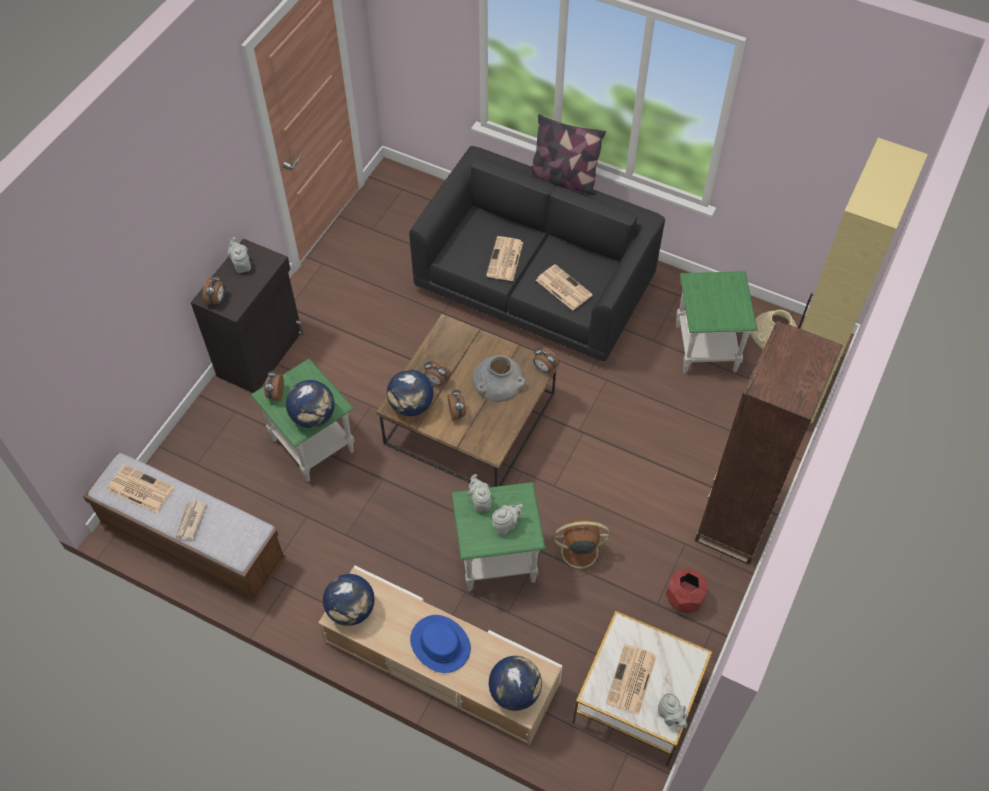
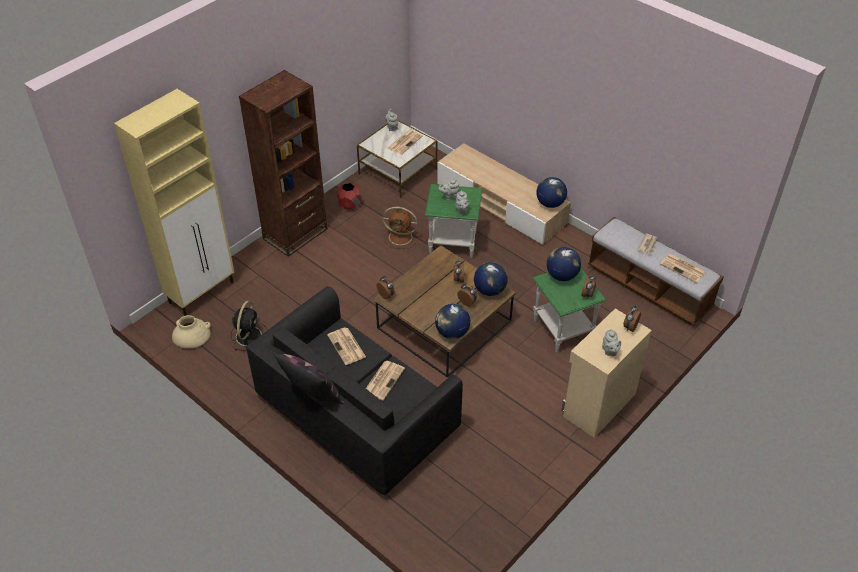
camera: 165 degrees left, 10 degrees down
black cabinet [191,239,304,393] -> beige cabinet [561,309,652,438]
blue hat [410,615,471,673] -> none
grey vase [472,355,525,402] -> none
globe [489,656,542,711] -> globe moved to [435,304,470,339]
green side table [676,271,758,374] -> black fan [231,301,267,351]

